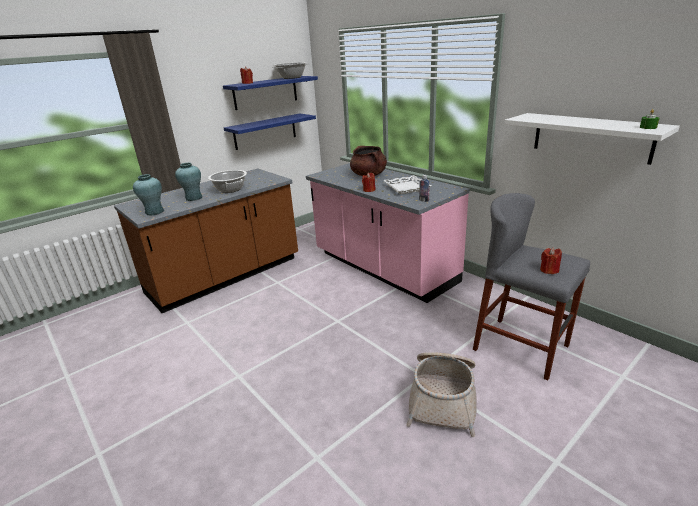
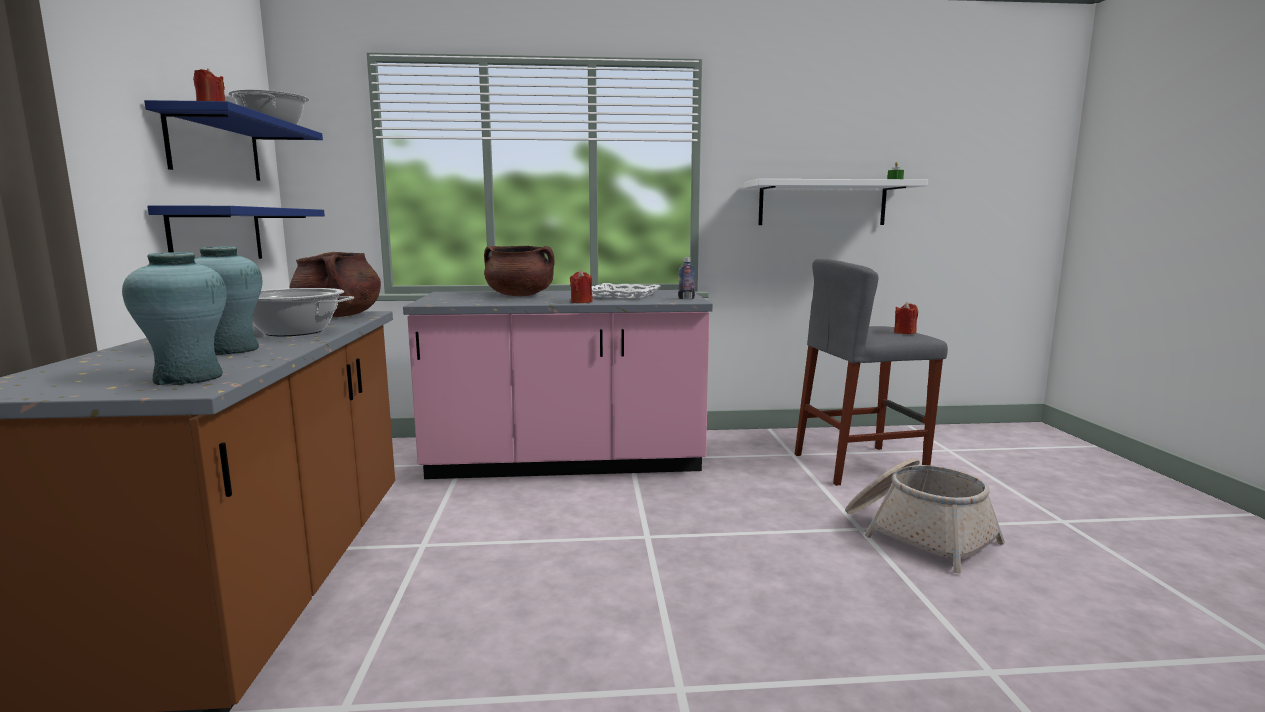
camera: 55 degrees left, 15 degrees down
none -> brown cooking pot [289,252,381,317]

